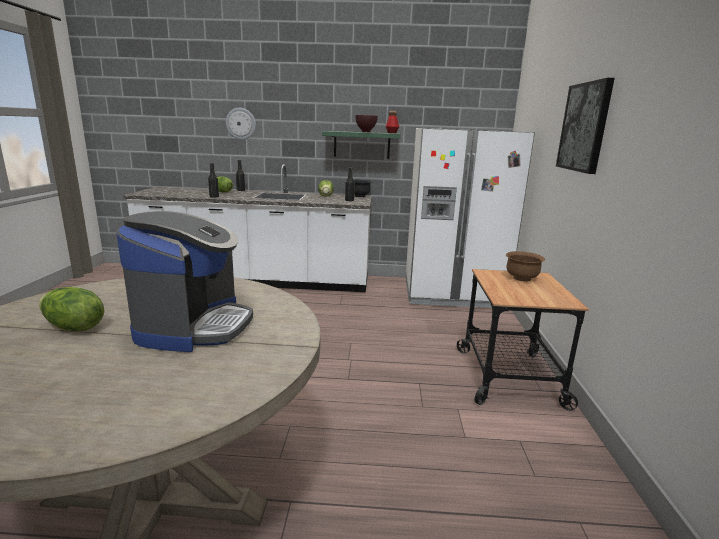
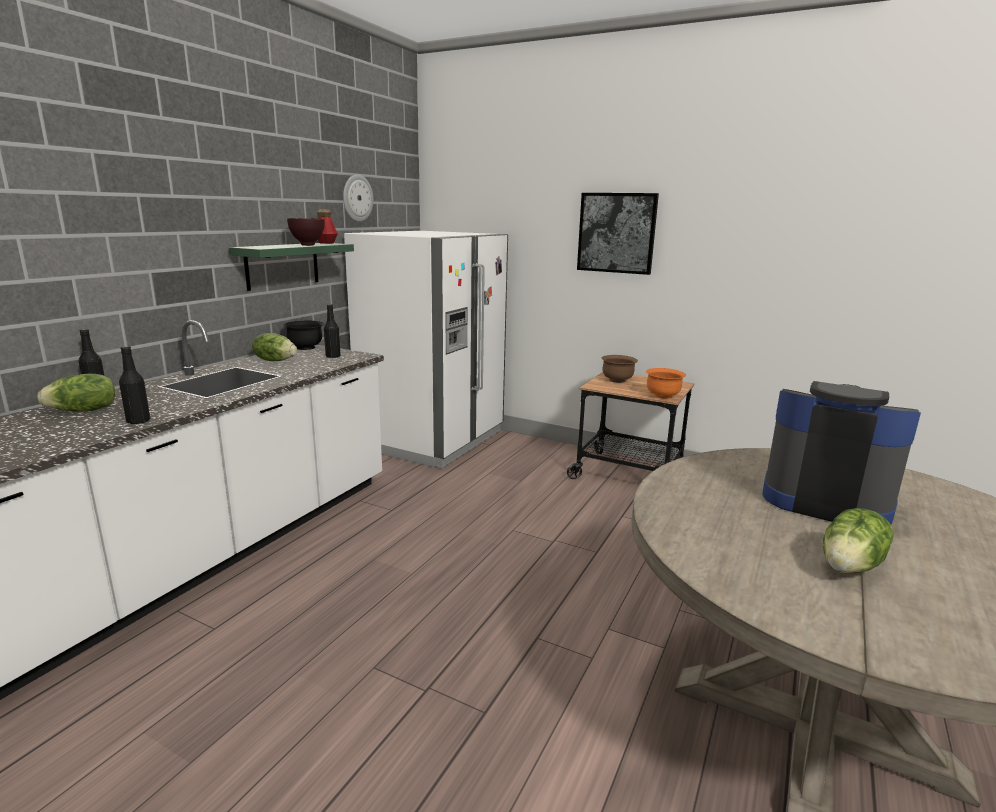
camera: 65 degrees left, 0 degrees up
wall clock [226,108,256,140] -> wall clock moved to [343,174,373,222]
none -> orange bowl [646,368,686,399]

